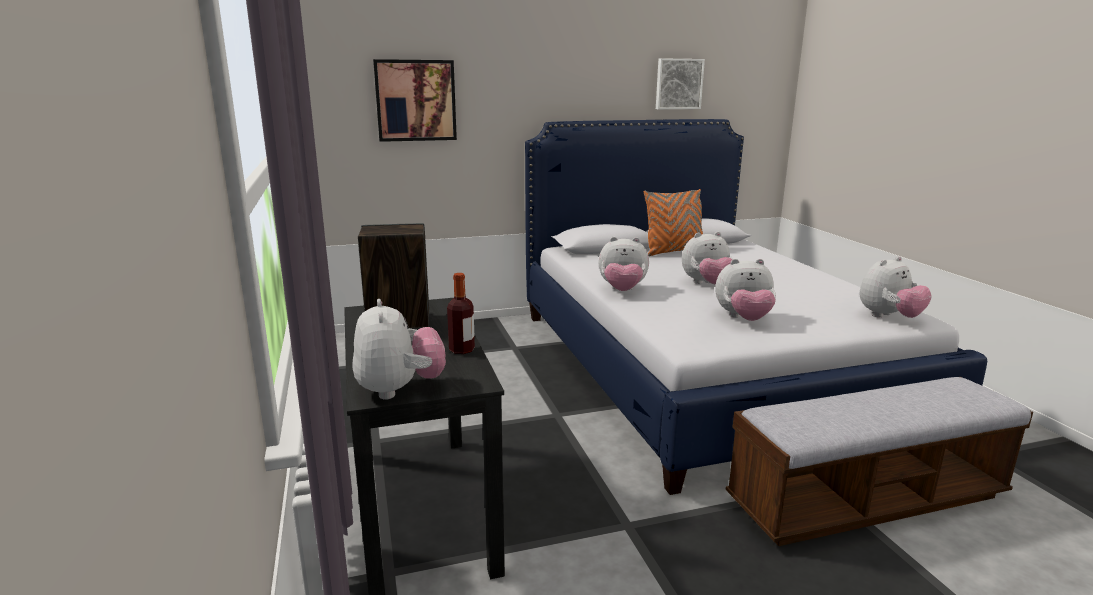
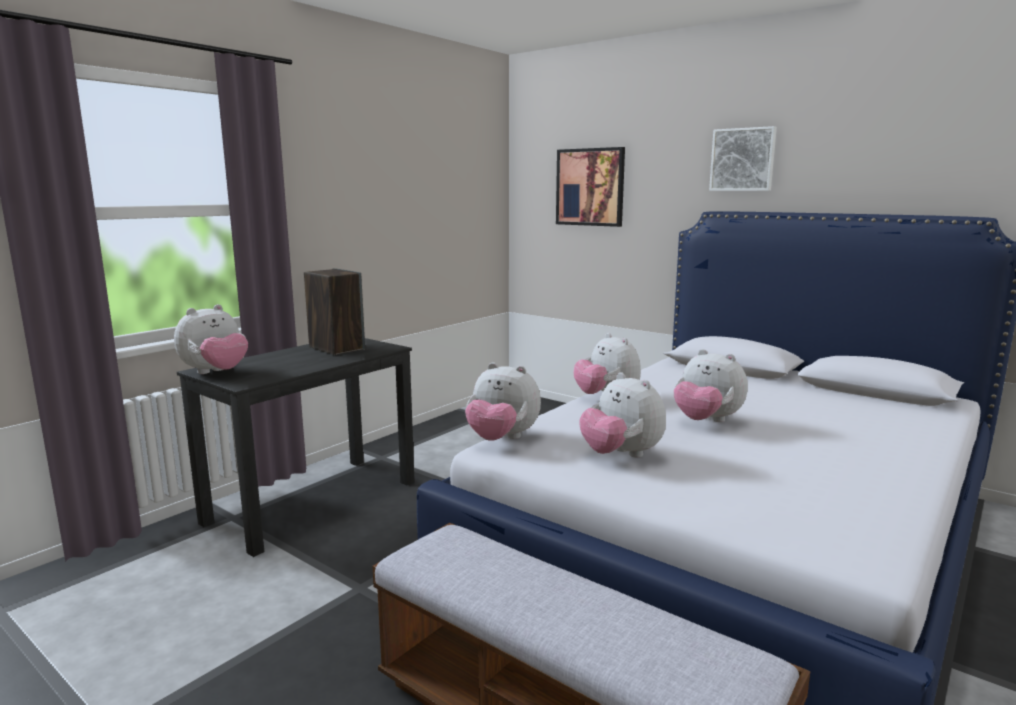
camera: 55 degrees right, 5 degrees down
bottle [447,273,475,354] -> none
orange pillow [644,189,703,256] -> none
picture [656,58,705,109] -> picture moved to [709,126,777,191]
plush toy [859,256,932,318] -> plush toy moved to [465,362,541,441]

